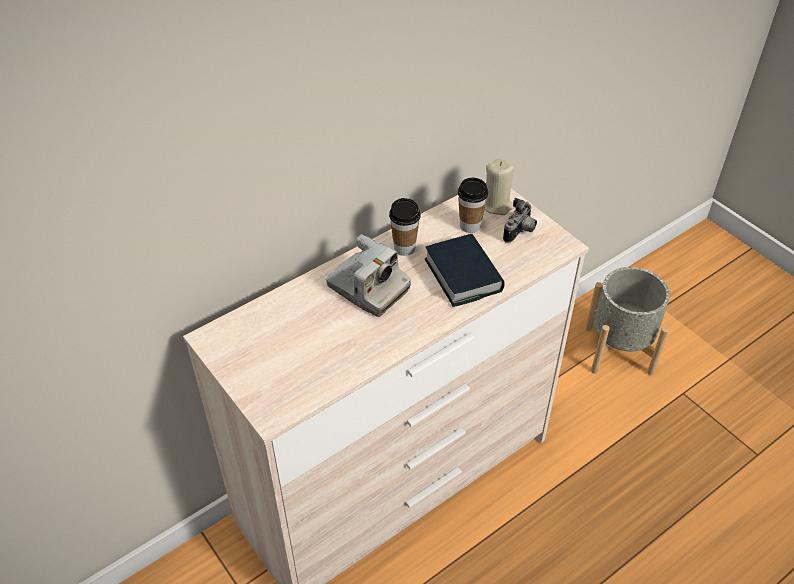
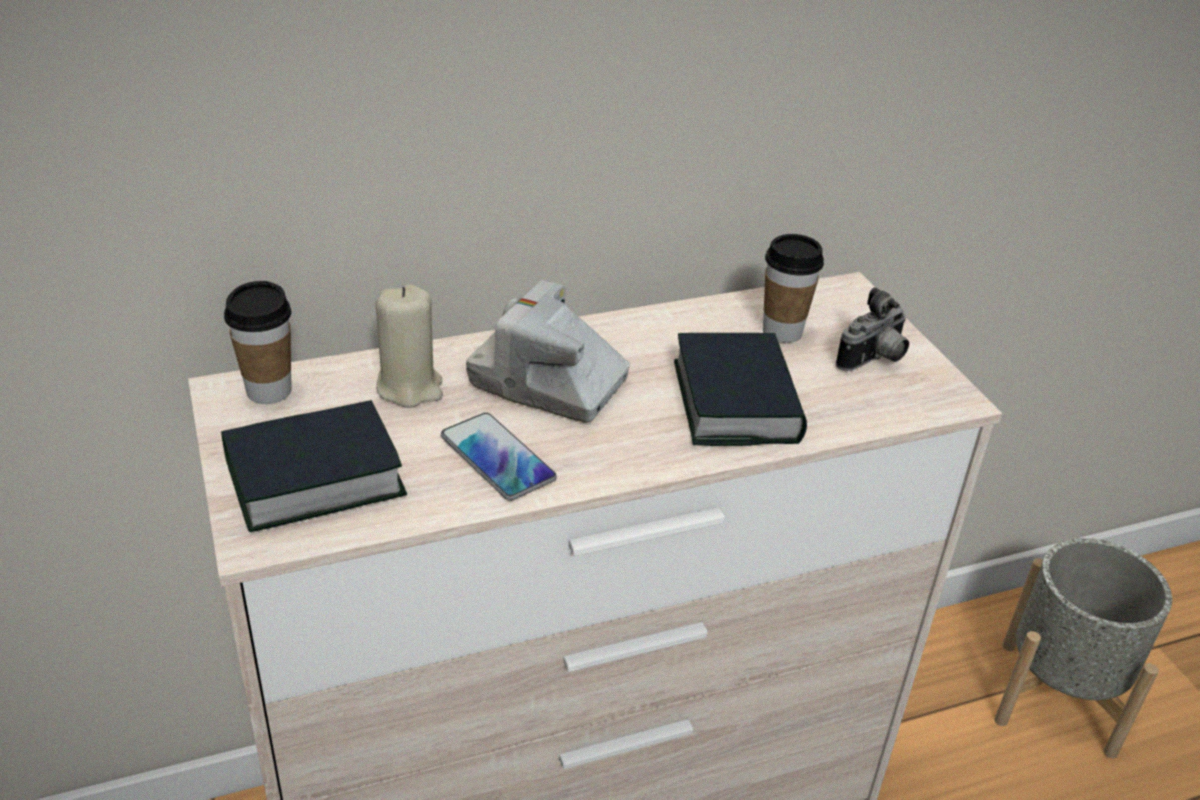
camera: 15 degrees right, 10 degrees down
camera [326,234,411,317] -> camera turned 150 degrees clockwise [466,280,630,423]
cup [389,198,421,256] -> cup moved to [224,281,292,404]
beige candle [484,159,515,215] -> beige candle moved to [376,285,443,408]
none -> book [221,400,407,532]
none -> phone [441,413,557,501]

